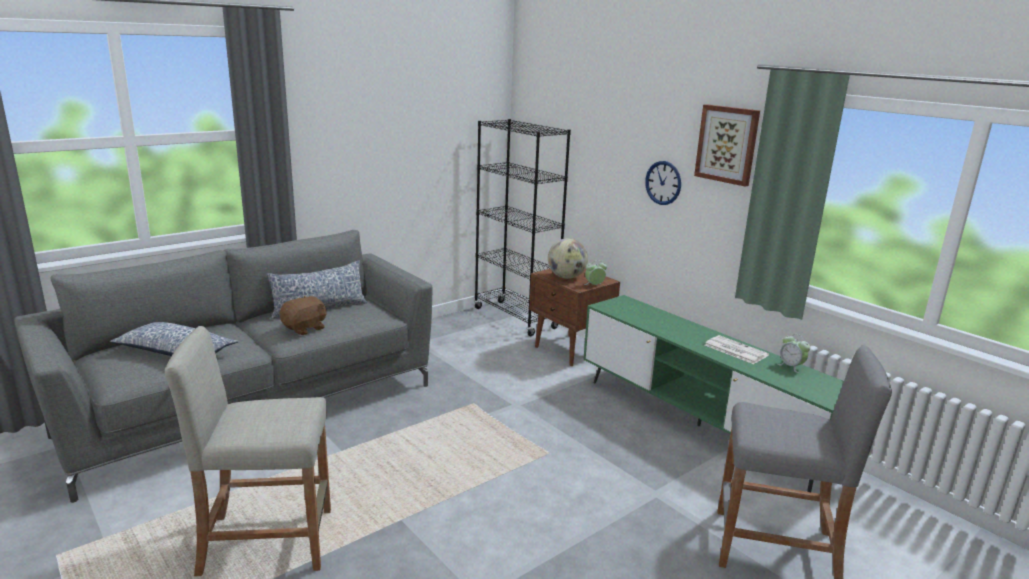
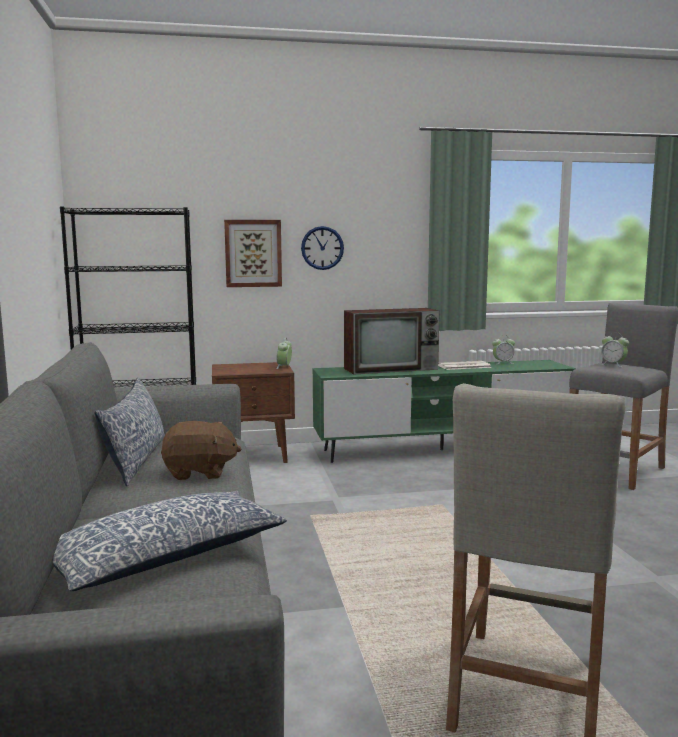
camera: 60 degrees left, 10 degrees down
brown plush toy [280,296,327,335] -> brown plush toy turned 105 degrees clockwise [161,421,241,480]
globe [548,238,588,279] -> none
picture [694,104,760,187] -> picture moved to [224,220,282,287]
none -> television [344,308,440,375]
none -> alarm clock [600,333,629,367]

